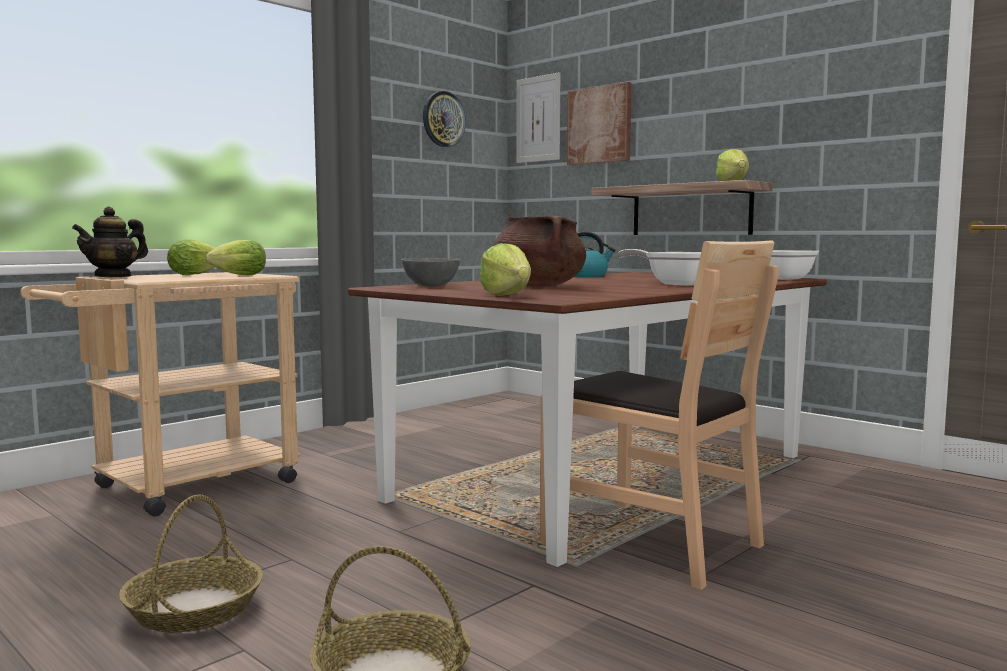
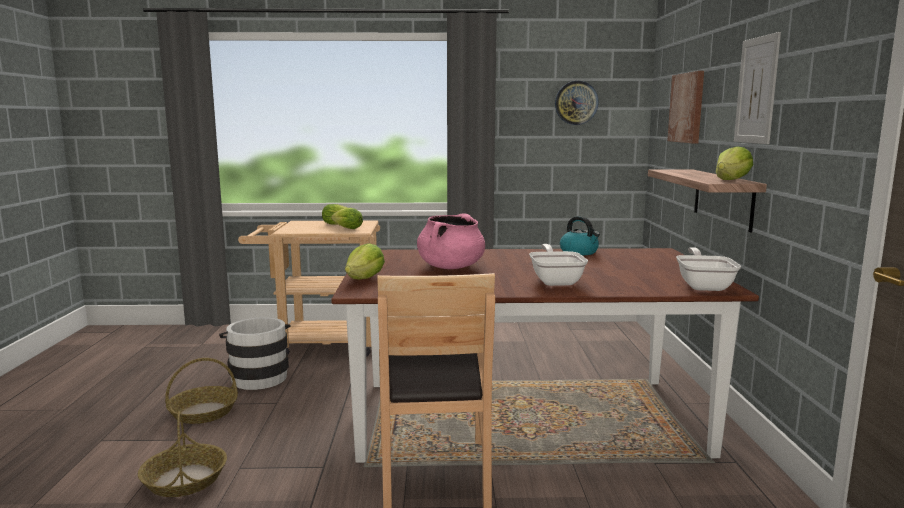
camera: 45 degrees right, 5 degrees up
teapot [72,207,148,277] -> none
grey bowl [402,258,460,287] -> none
brown cooking pot [493,216,586,287] -> pink cooking pot [417,213,485,269]
picture [516,72,560,163] -> picture moved to [734,32,781,144]
none -> white bucket [219,317,291,390]

